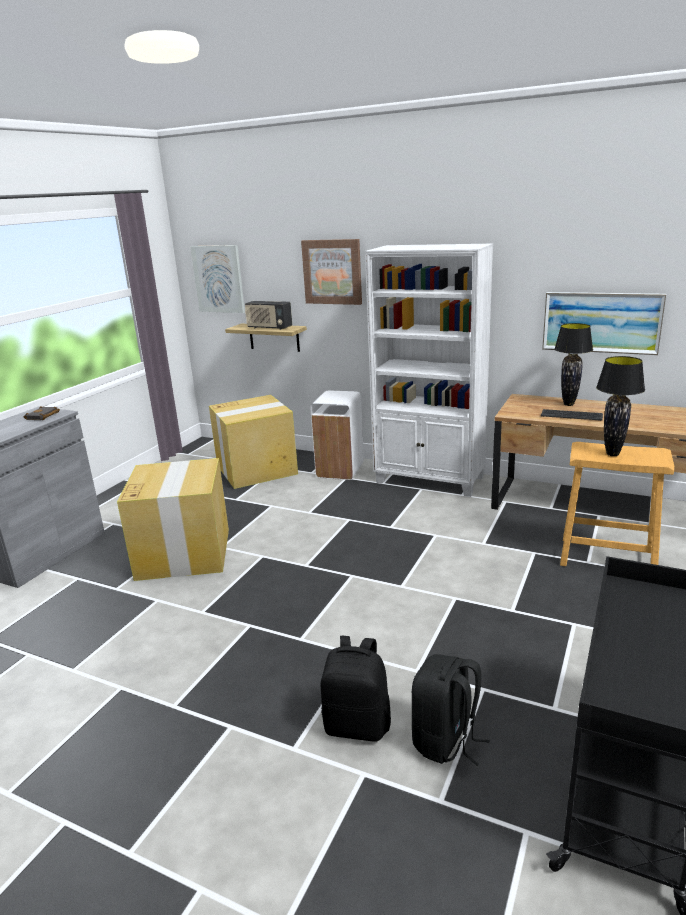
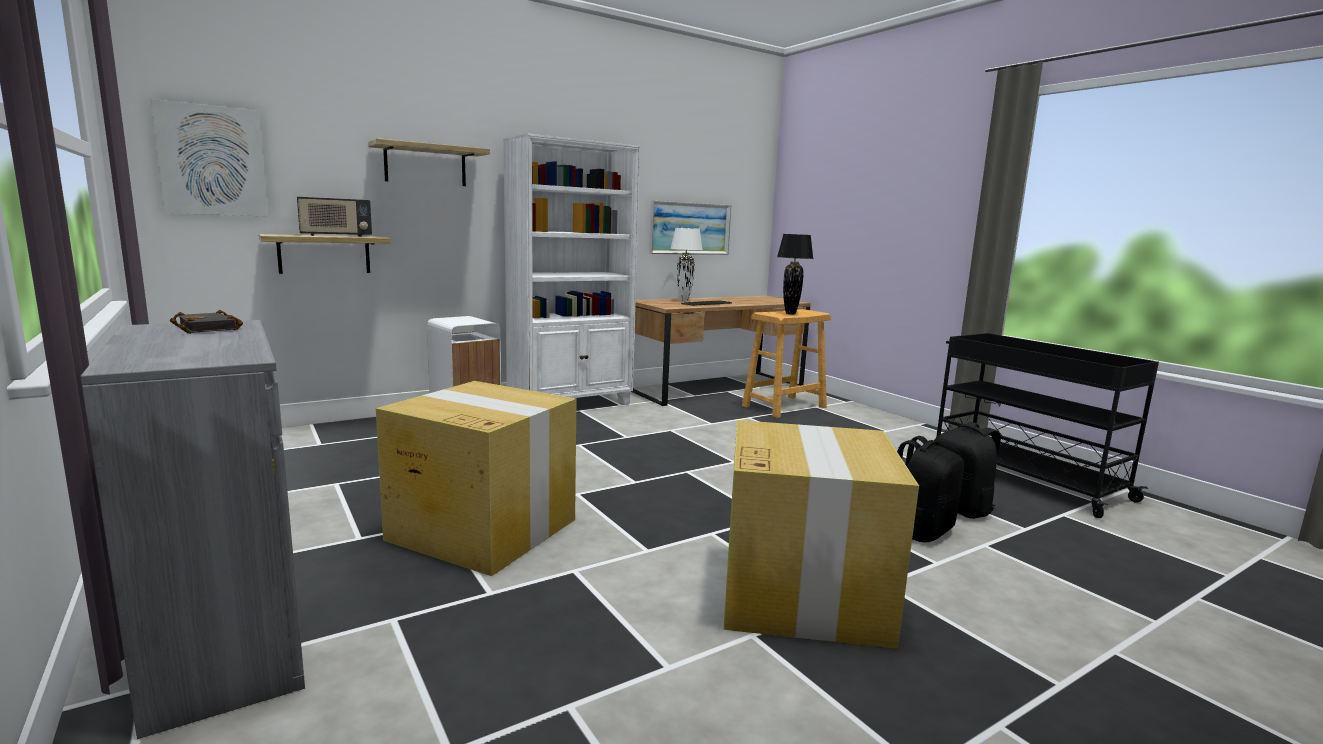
camera: 60 degrees left, 10 degrees down
cardboard box [209,395,298,489] -> cardboard box moved to [724,420,919,649]
picture [301,239,362,305] -> shelf [368,138,490,186]
black table lamp [554,323,593,406] -> white table lamp [670,228,703,301]

